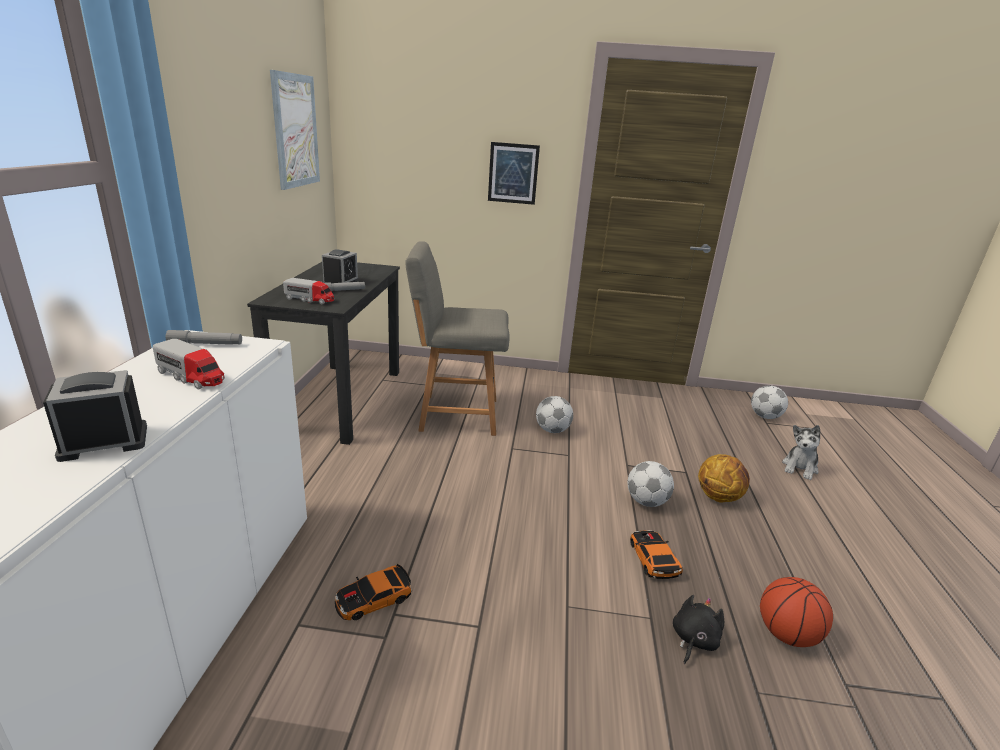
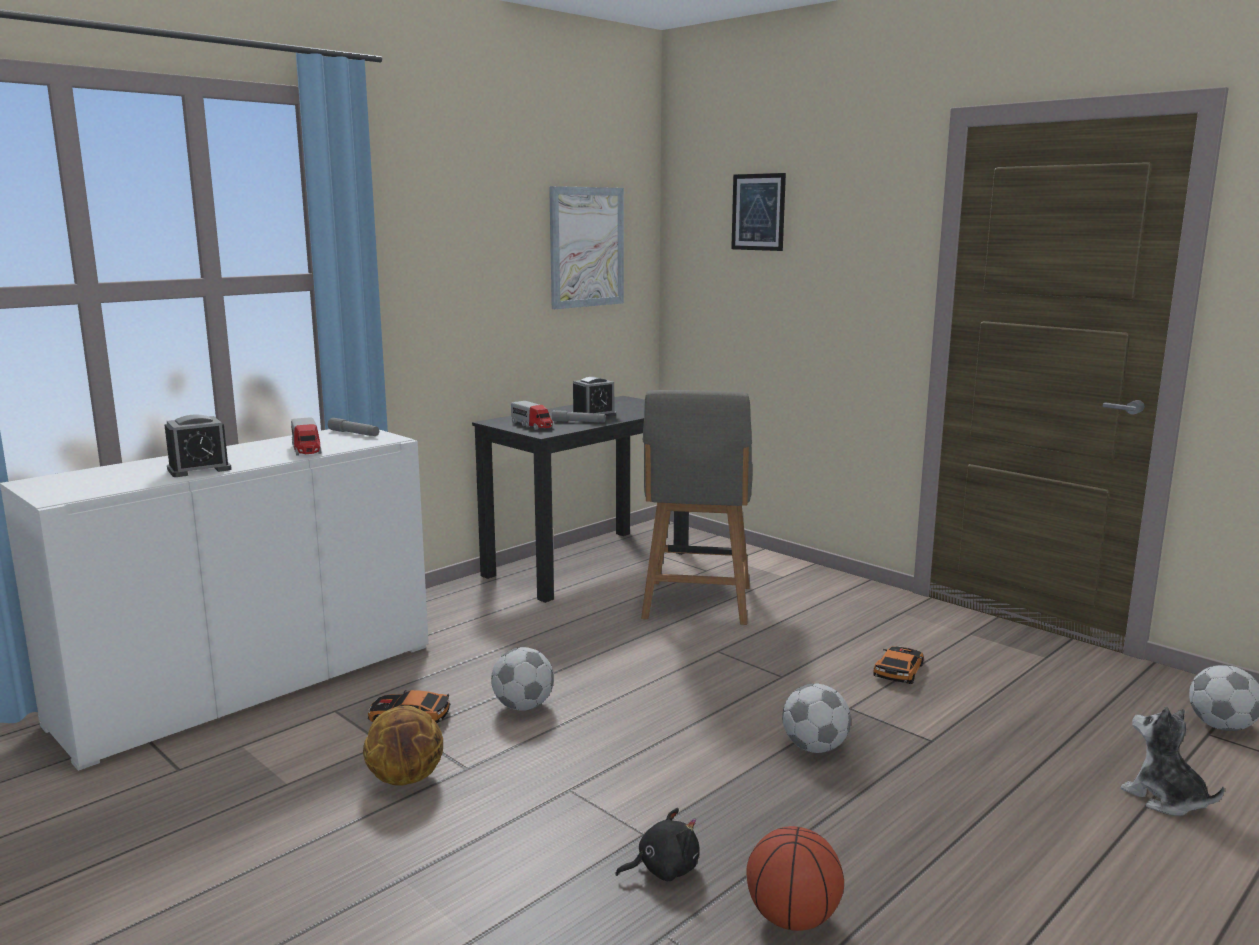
camera: 40 degrees right, 10 degrees down
alarm clock [43,370,147,462] -> alarm clock turned 135 degrees clockwise [165,414,232,477]
grey chair [406,241,510,436] -> grey chair turned 120 degrees counterclockwise [641,390,753,625]
picture [488,142,540,205] -> picture moved to [731,173,786,251]
football [536,396,573,433] -> football moved to [491,647,554,711]
toy car [630,531,683,579] -> toy car moved to [873,646,924,684]
basketball [698,454,750,503] -> basketball moved to [363,705,443,786]
plush toy [782,425,820,480] -> plush toy turned 75 degrees clockwise [1121,707,1225,816]

